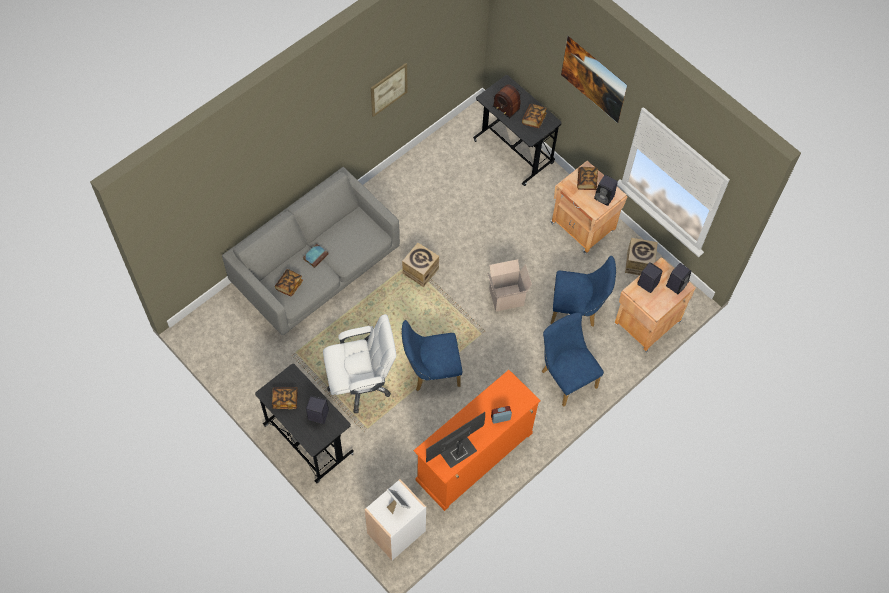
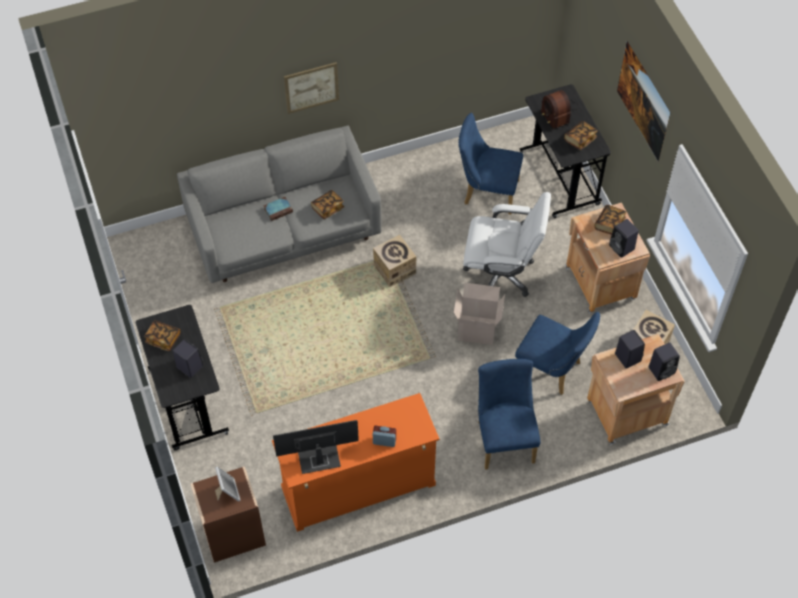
camera: 25 degrees right, 5 degrees down
book [275,269,303,296] -> book moved to [311,190,344,219]
white office chair [323,314,396,413] -> white office chair moved to [463,192,551,297]
white bookcase [364,479,426,560] -> brown bookcase [191,466,266,563]
picture [371,63,407,117] -> picture moved to [284,62,339,114]
blue chair [402,320,462,391] -> blue chair moved to [458,113,523,215]

